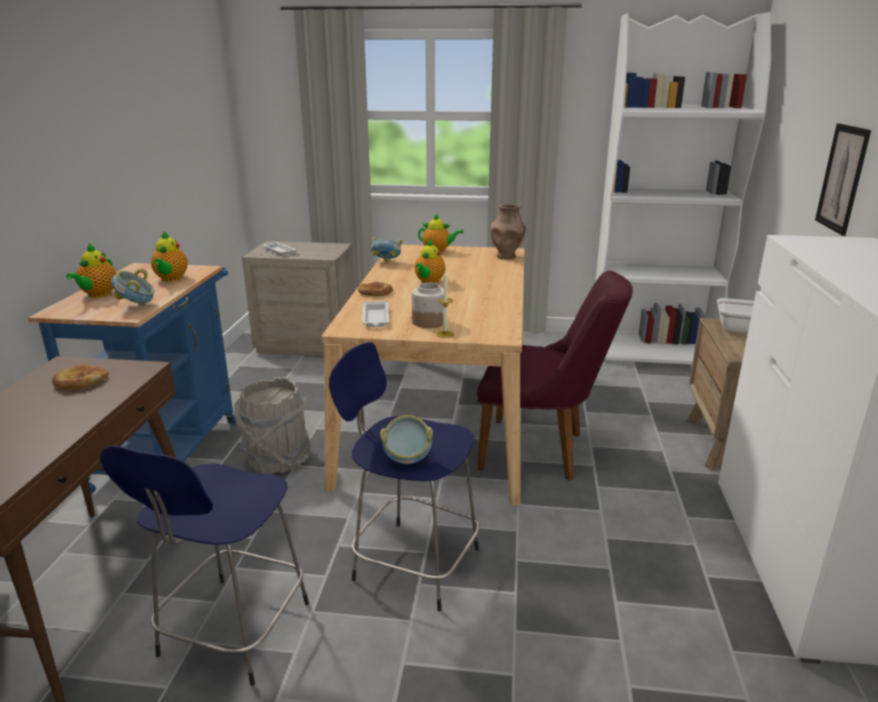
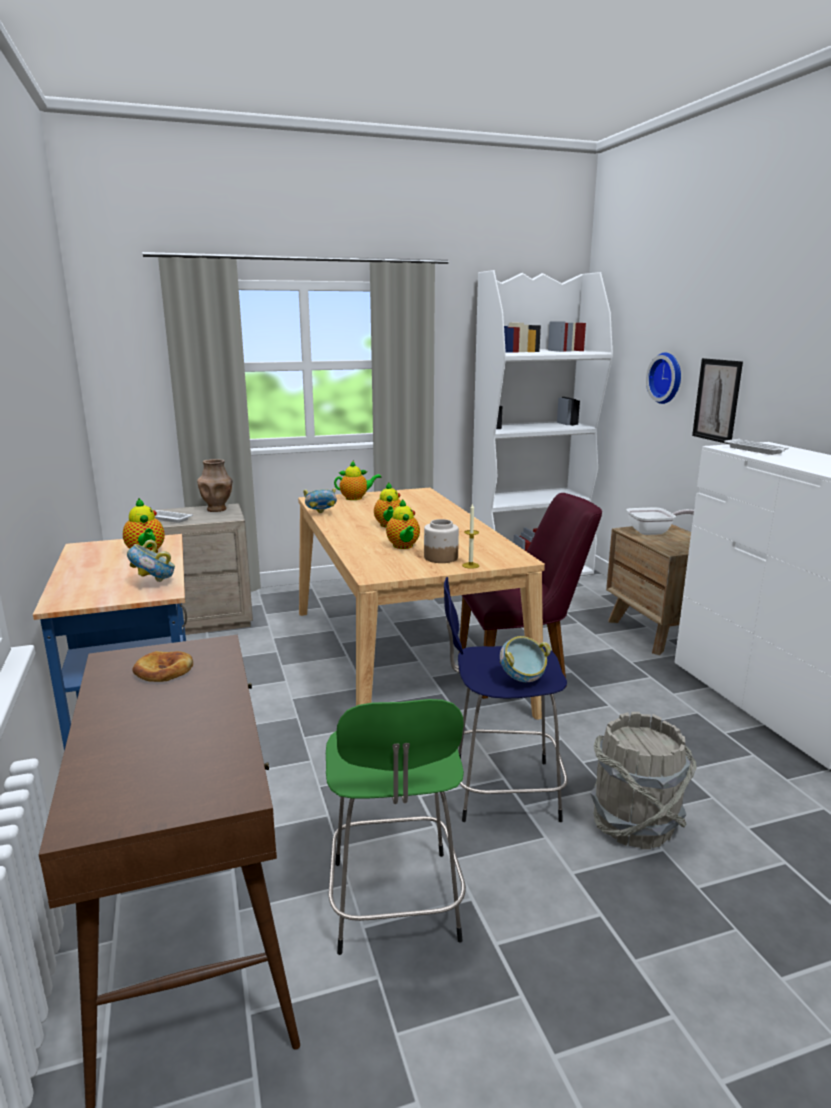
camera: 25 degrees left, 5 degrees down
teapot [66,243,117,298] -> teapot moved to [386,499,420,549]
blue stool [100,445,309,686] -> green stool [326,699,466,955]
grey bucket [234,377,311,474] -> grey bucket moved to [590,712,697,849]
bread [358,282,393,296] -> none
white tray [362,301,389,327] -> white tray moved to [724,439,789,455]
brown vase [490,204,526,259] -> brown vase moved to [197,459,233,512]
none -> wall clock [646,352,681,404]

